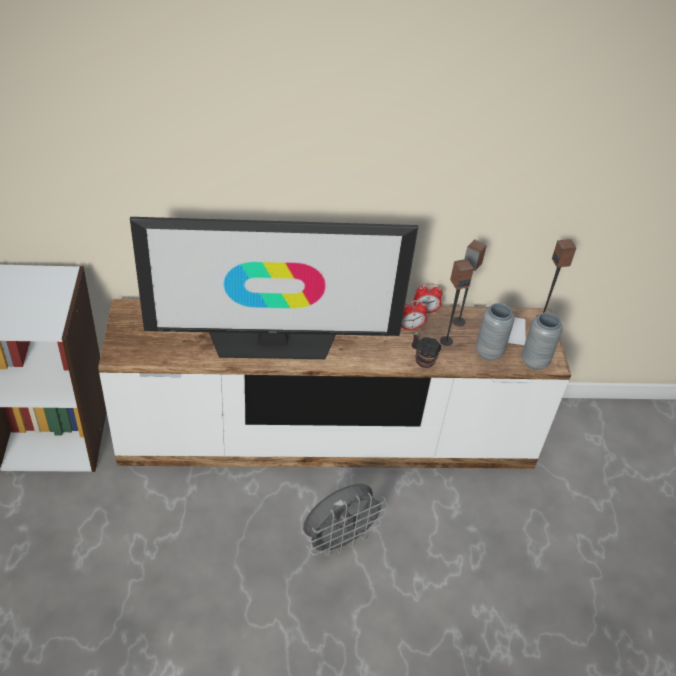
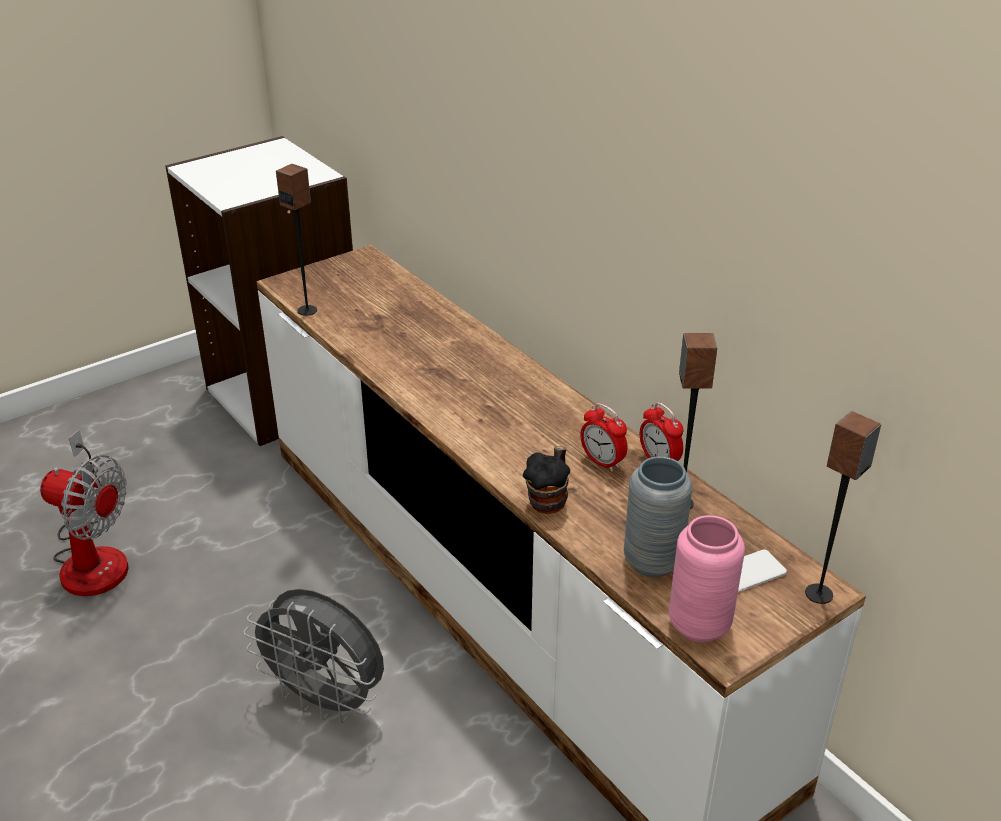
camera: 60 degrees right, 10 degrees down
television [130,217,418,359] -> none
speaker [440,259,474,346] -> speaker moved to [276,164,317,316]
grey vase [522,312,563,370] -> pink vase [669,515,745,643]
none -> fan [40,430,128,596]

